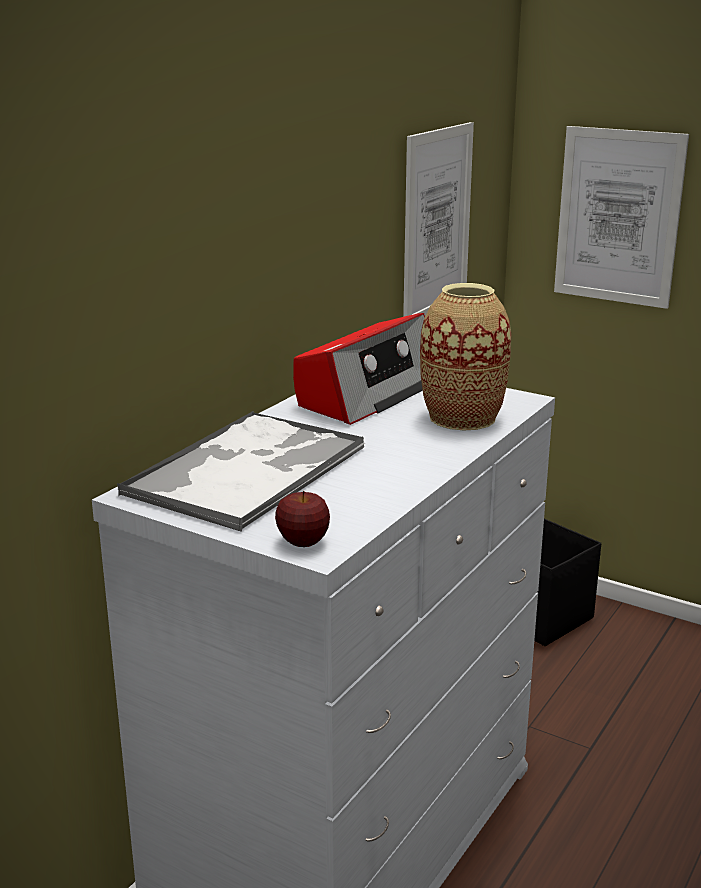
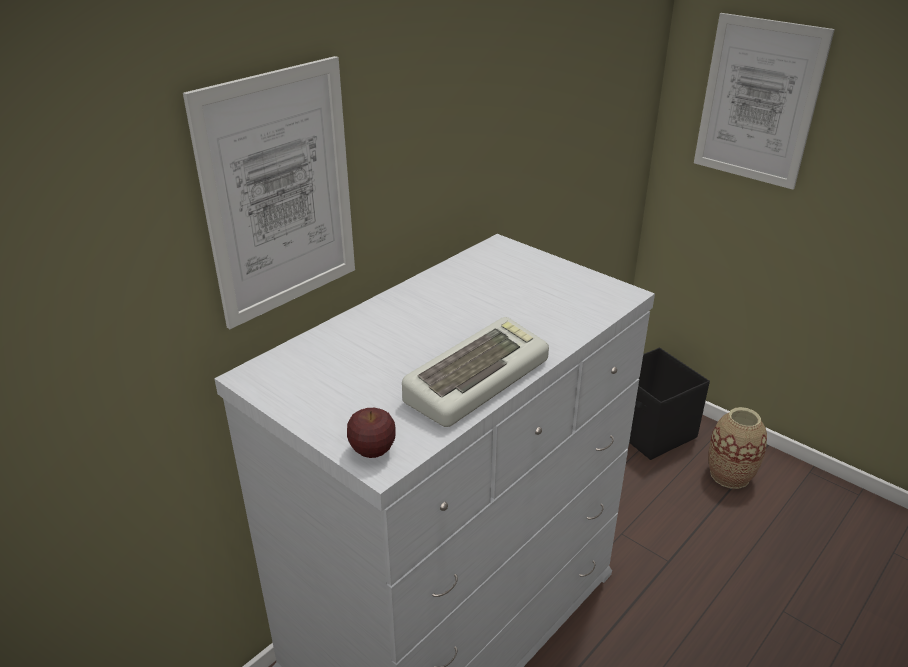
camera: 10 degrees right, 10 degrees up
tray [117,411,365,532] -> none
radio [293,313,425,425] -> none
picture [403,122,474,317] -> picture moved to [183,56,355,329]
vase [420,283,511,431] -> vase moved to [708,407,767,489]
none -> keyboard [402,317,549,427]

